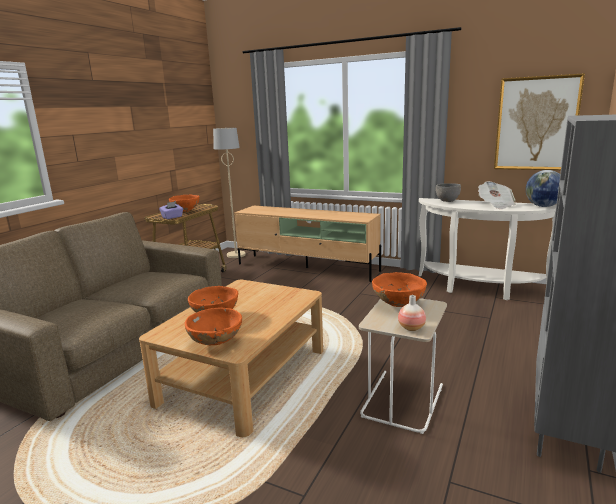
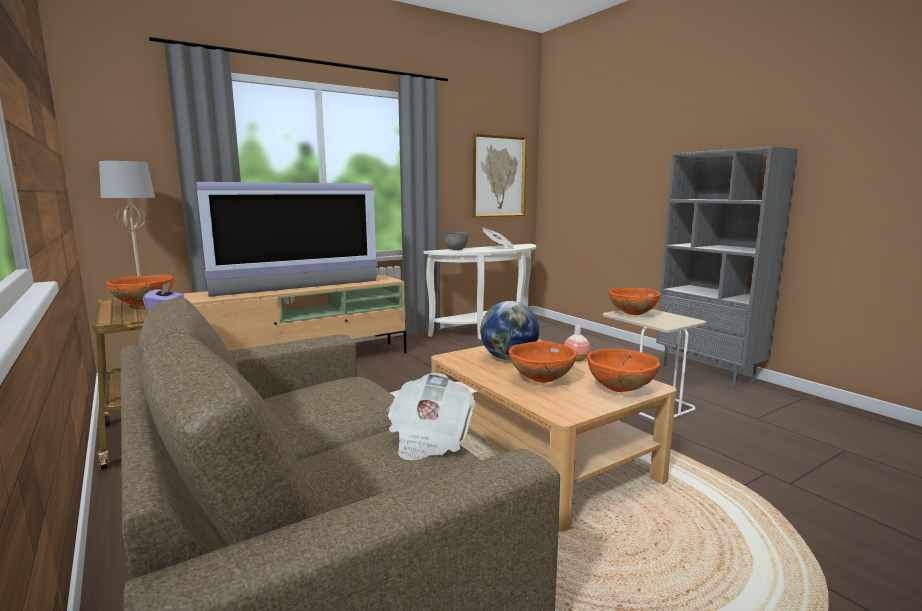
camera: 60 degrees left, 5 degrees down
vase [398,295,426,331] -> vase moved to [564,326,591,361]
globe [526,170,560,207] -> globe moved to [480,301,539,360]
none -> television [196,182,377,297]
none -> newspaper [387,373,476,460]

